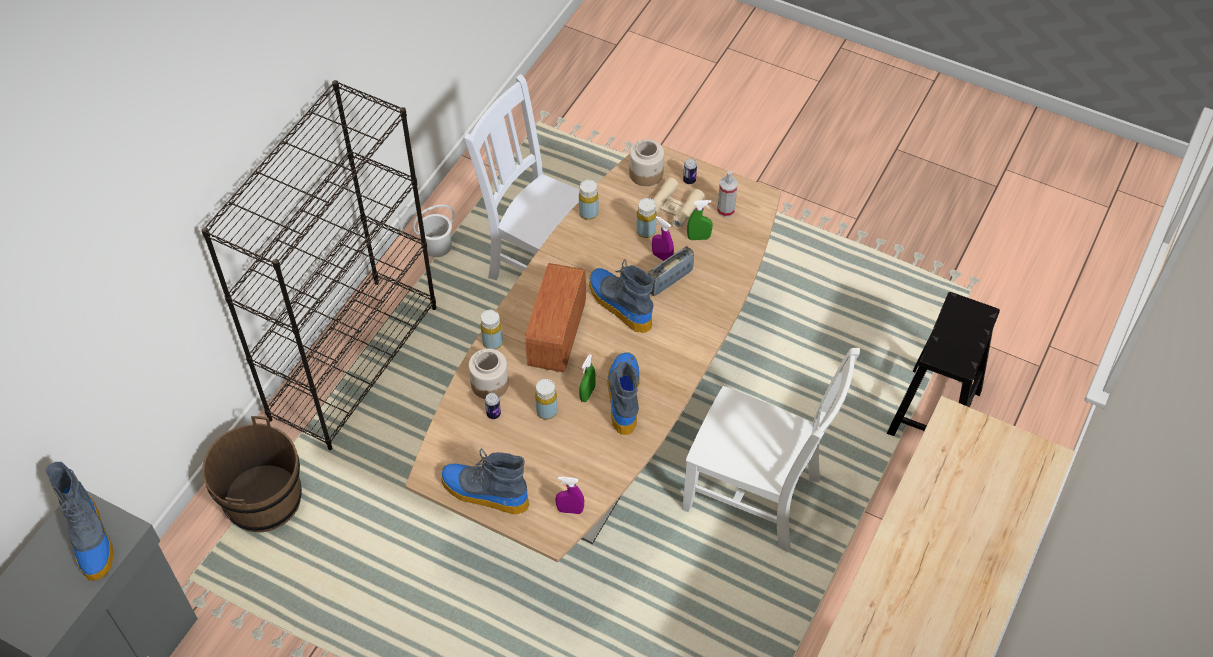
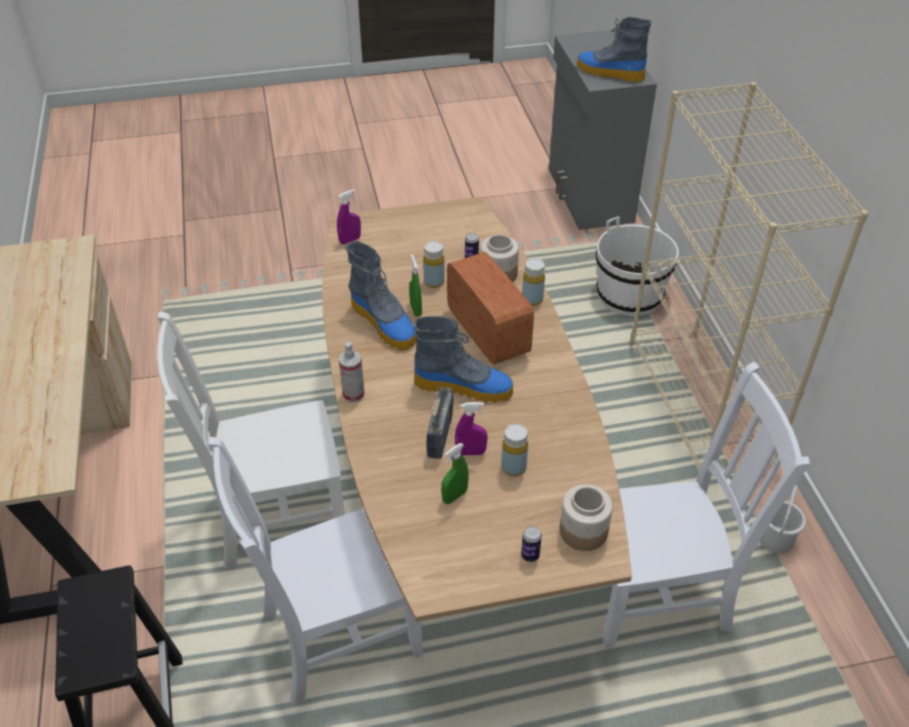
camera: 140 degrees right, 10 degrees down
black bookcase [201,80,436,450] -> beige bookcase [630,82,868,476]
brown bucket [202,416,302,533] -> white bucket [596,216,679,316]
boot [441,449,529,515] -> none
yellow bottle [579,180,598,220] -> none
beige binoculars [653,177,705,229] -> none
spray bottle [717,171,738,217] -> spray bottle moved to [339,342,365,403]
none -> white chair [208,437,423,704]

